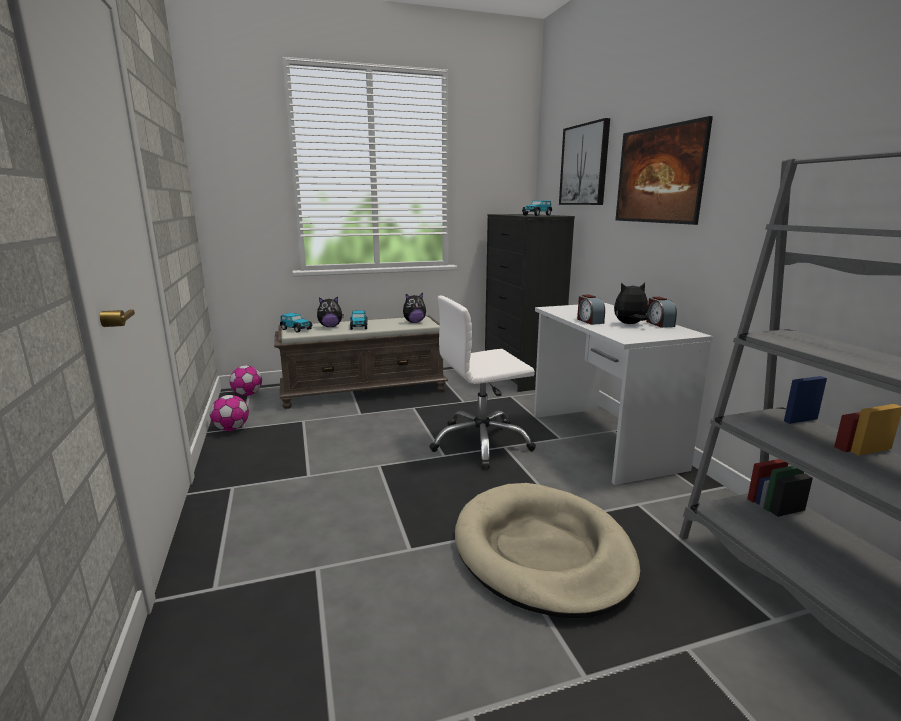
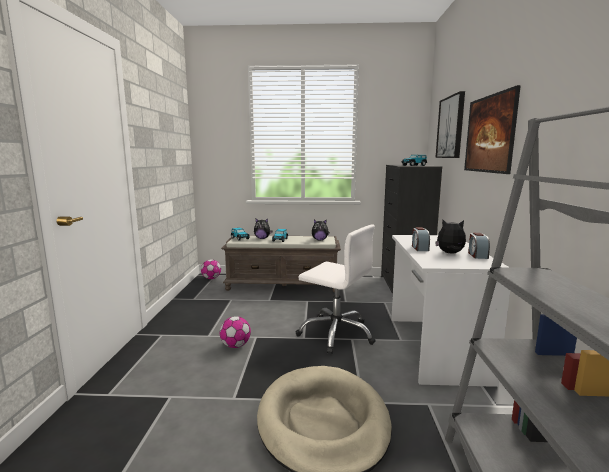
camera: 20 degrees right, 5 degrees down
football [210,395,249,431] -> football moved to [220,316,251,348]
white office chair [429,296,536,469] -> white office chair turned 150 degrees counterclockwise [296,225,376,354]

